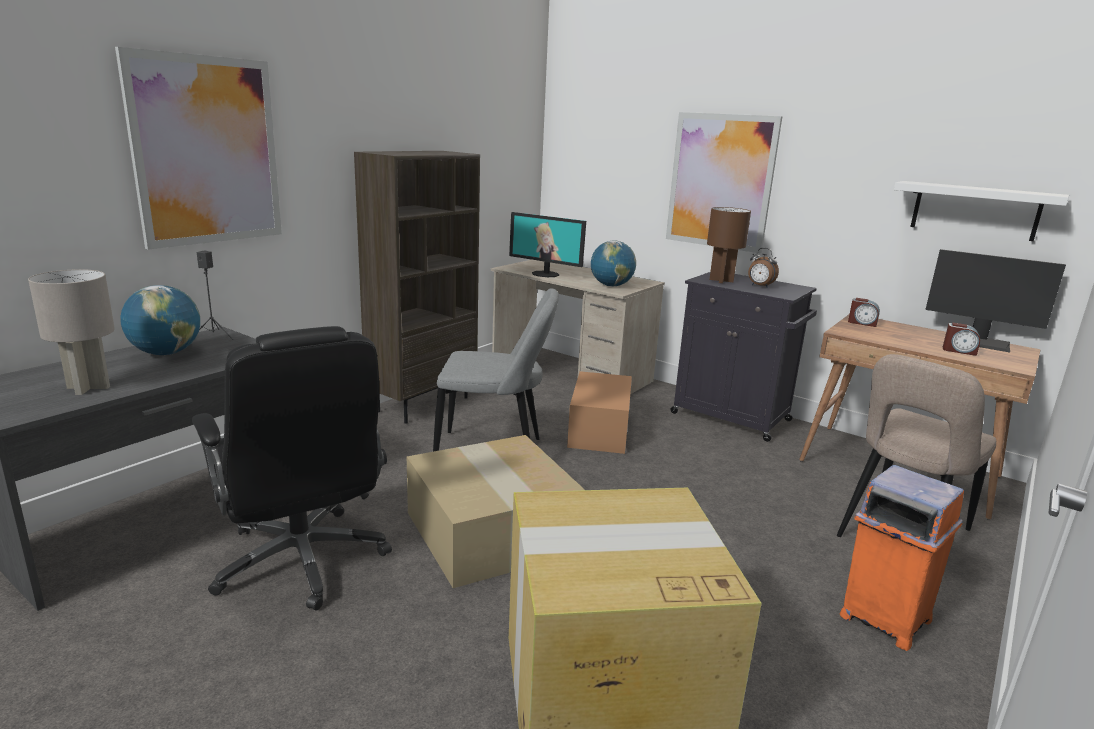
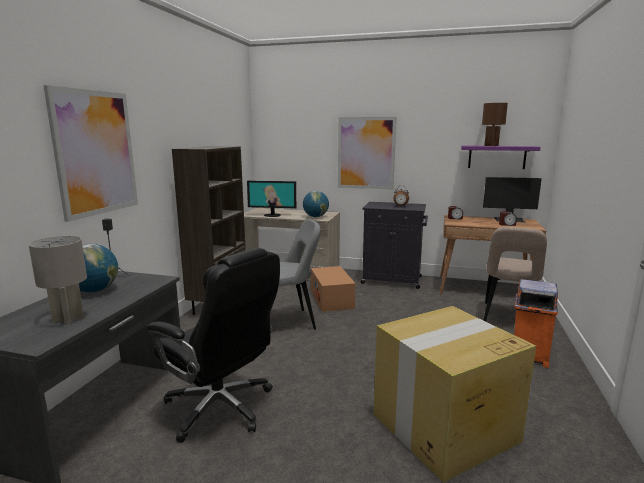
camera: 20 degrees left, 5 degrees down
cardboard box [407,435,585,588] -> none
brown table lamp [707,207,751,283] -> brown table lamp moved to [482,103,508,146]
white shelf [894,181,1069,241] -> purple shelf [461,146,541,169]

